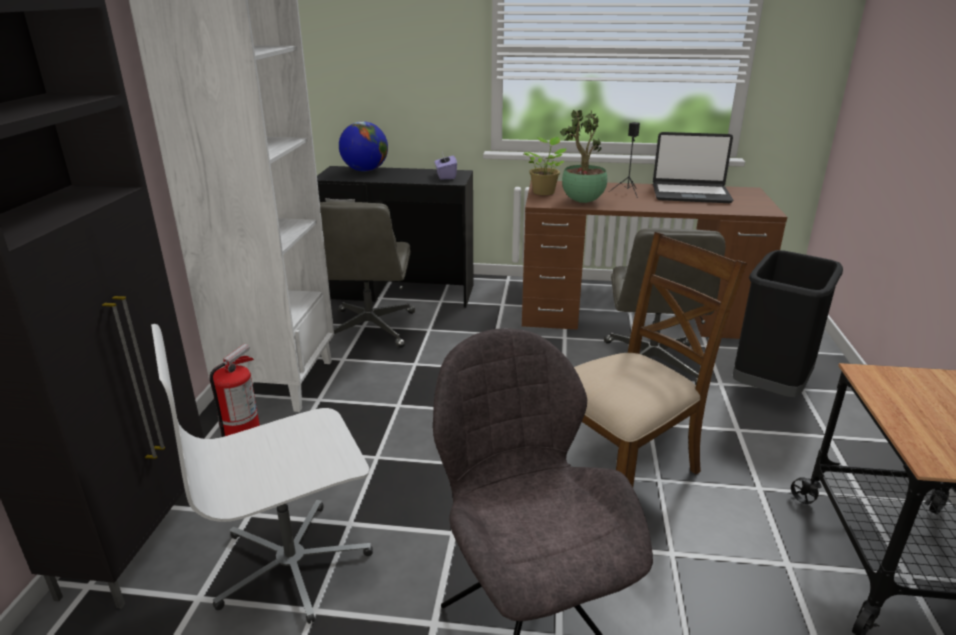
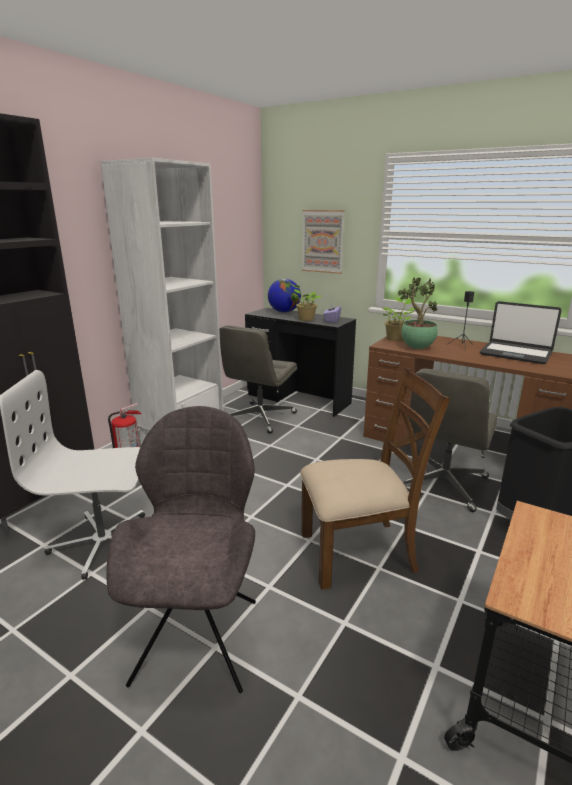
camera: 25 degrees right, 5 degrees down
none -> potted plant [291,284,322,321]
none -> picture [302,210,345,274]

